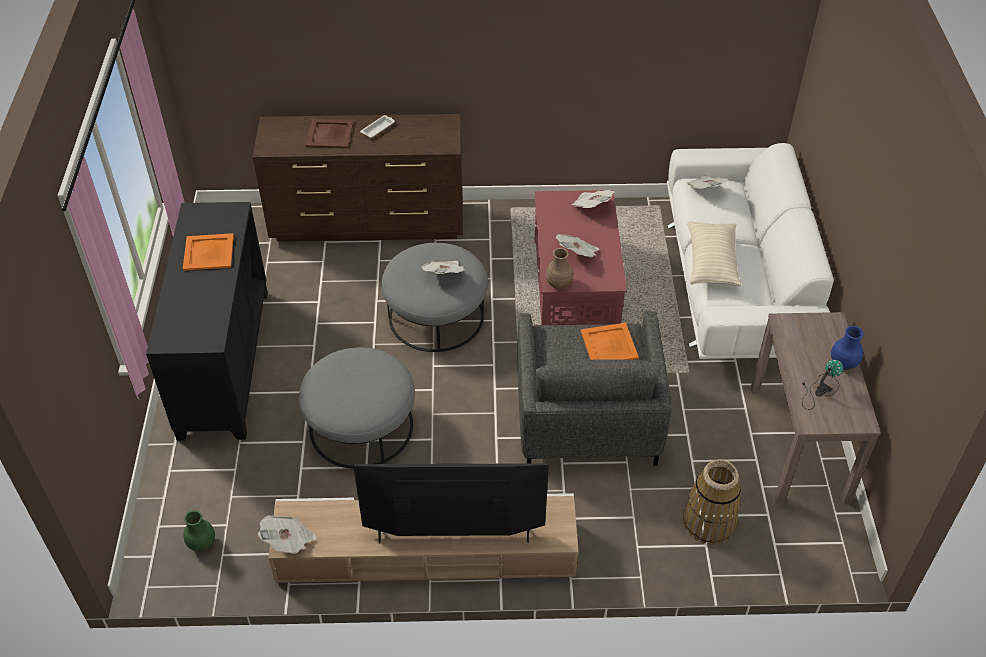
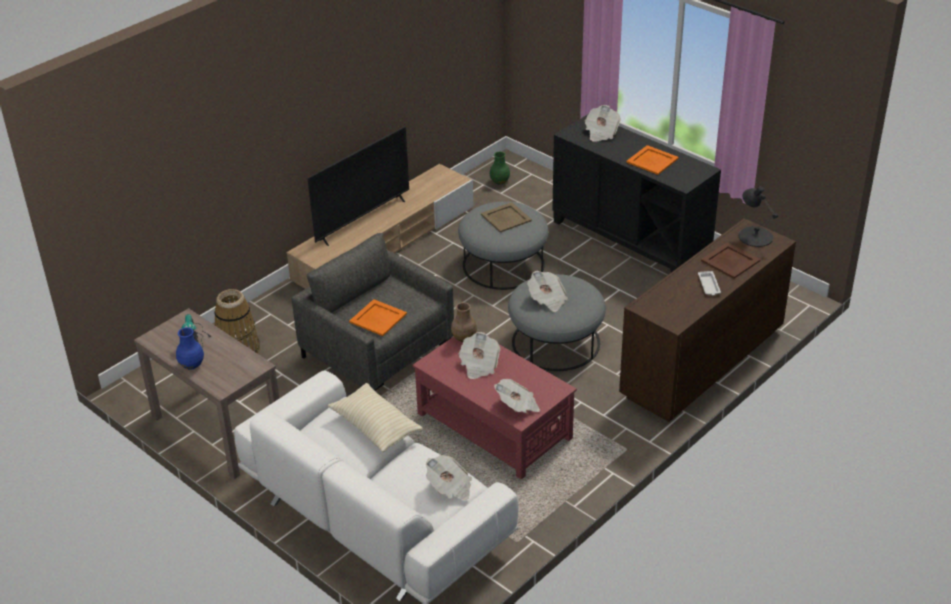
camera: 135 degrees right, 10 degrees down
newspaper [257,515,316,554] -> newspaper moved to [584,105,621,142]
none -> beige tray [481,202,532,233]
none -> black table lamp [738,186,778,247]

